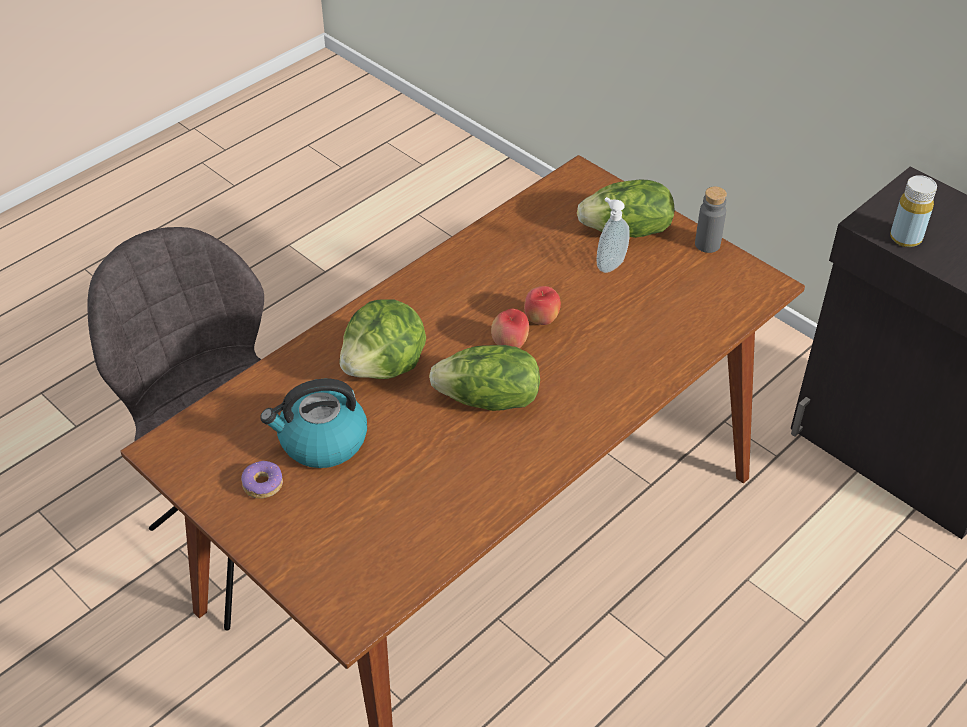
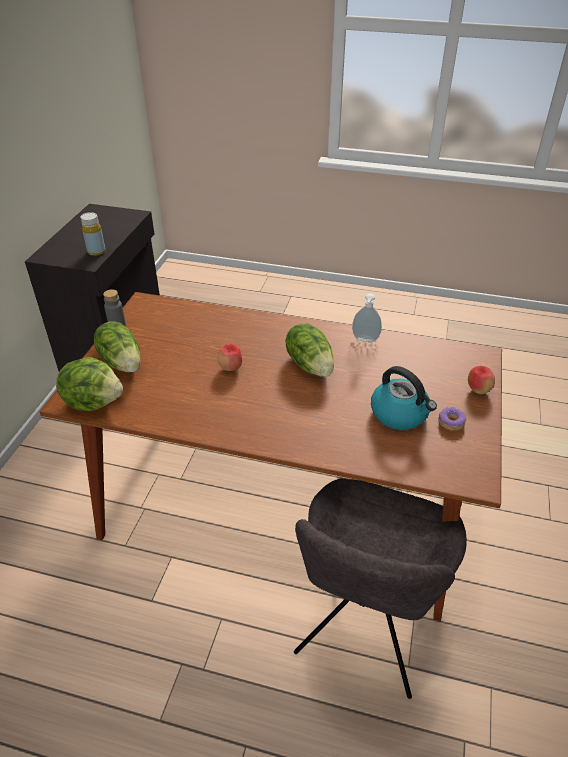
camera: 120 degrees left, 5 degrees down
lettuce [340,299,426,379] -> lettuce moved to [56,357,123,411]
apple [491,308,529,348] -> apple moved to [468,366,495,394]
soap dispenser [596,197,630,273] -> soap dispenser moved to [352,294,382,342]

